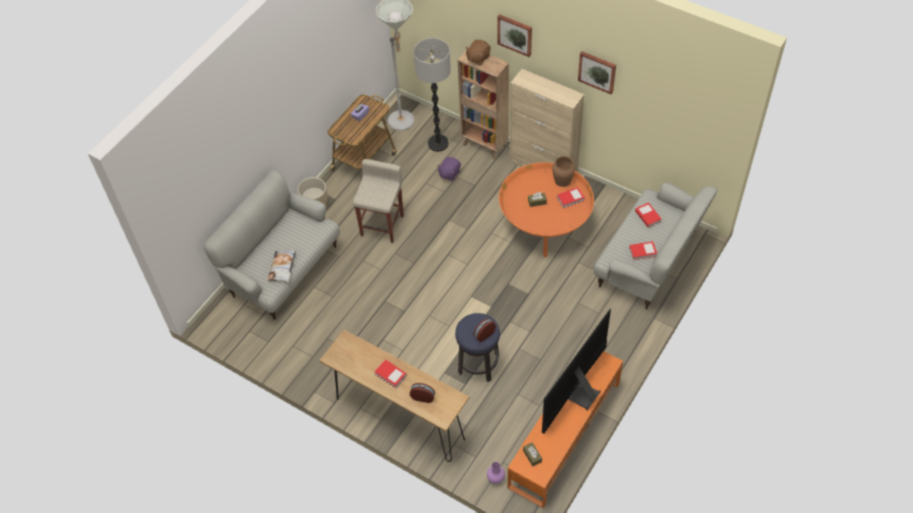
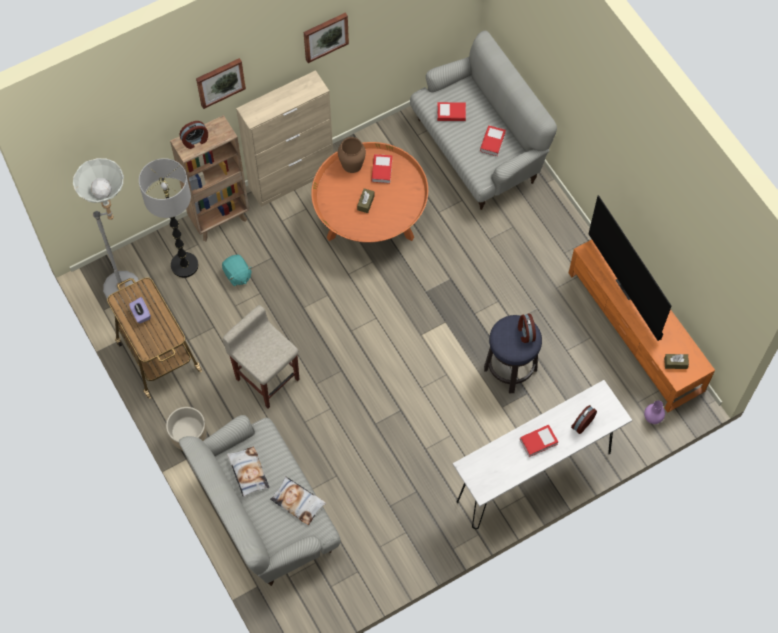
camera: 65 degrees left, 10 degrees up
brown console table [319,329,469,462] -> white console table [453,380,632,529]
purple plush toy [437,157,461,181] -> turquoise plush toy [222,254,252,286]
brown plush toy [465,40,491,65] -> alarm clock [179,121,208,149]
none -> pillow [227,446,269,497]

